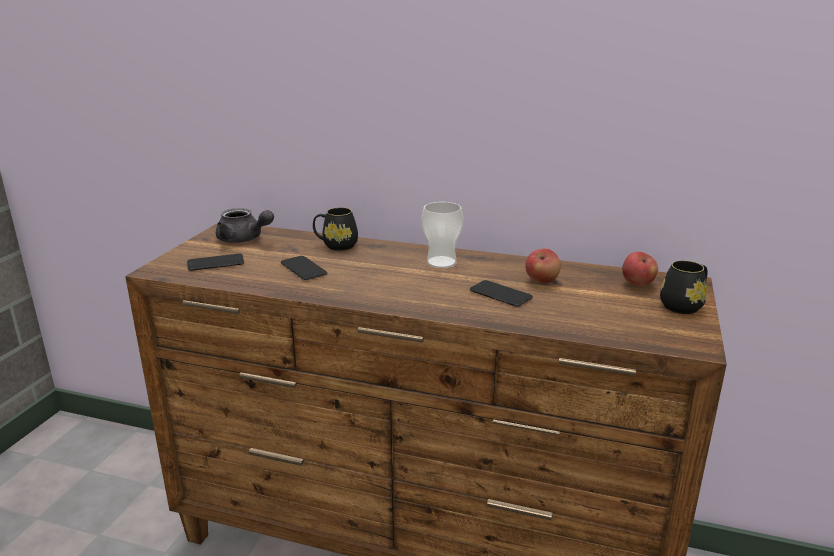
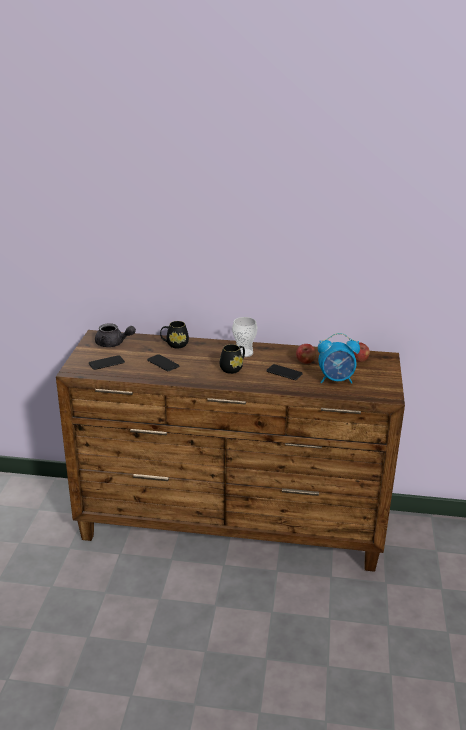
camera: 10 degrees left, 5 degrees up
black mug [660,260,708,314] -> black mug moved to [219,344,245,374]
none -> alarm clock [318,333,360,384]

